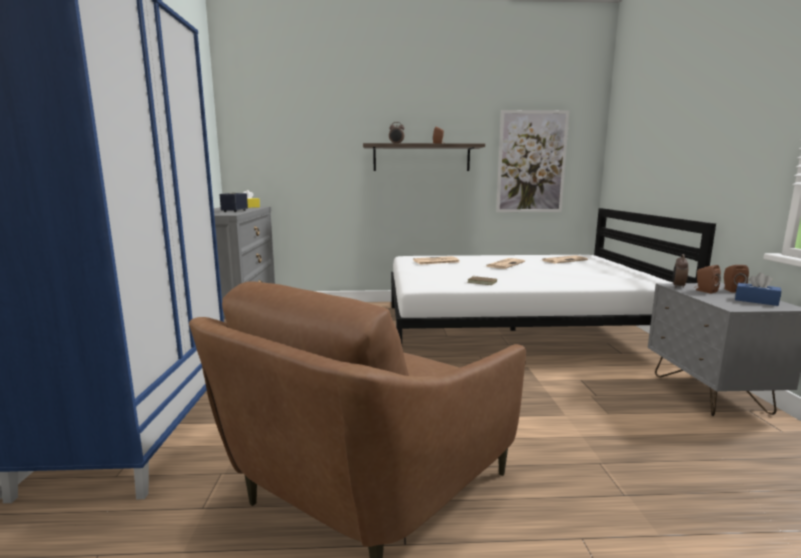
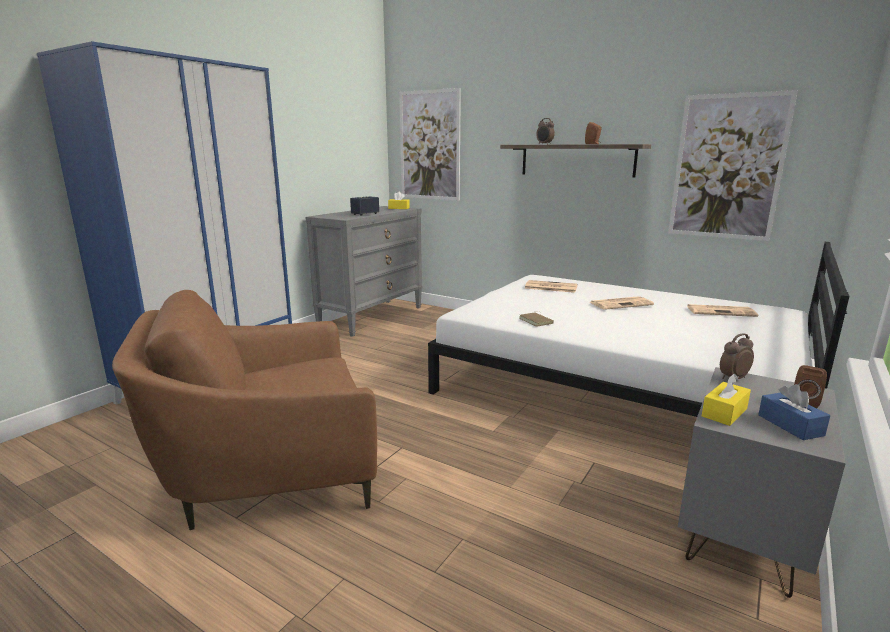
camera: 35 degrees right, 5 degrees up
brown speaker [694,265,721,294] -> none
none -> picture [399,88,461,200]
none -> yellow tissue box [702,374,751,426]

